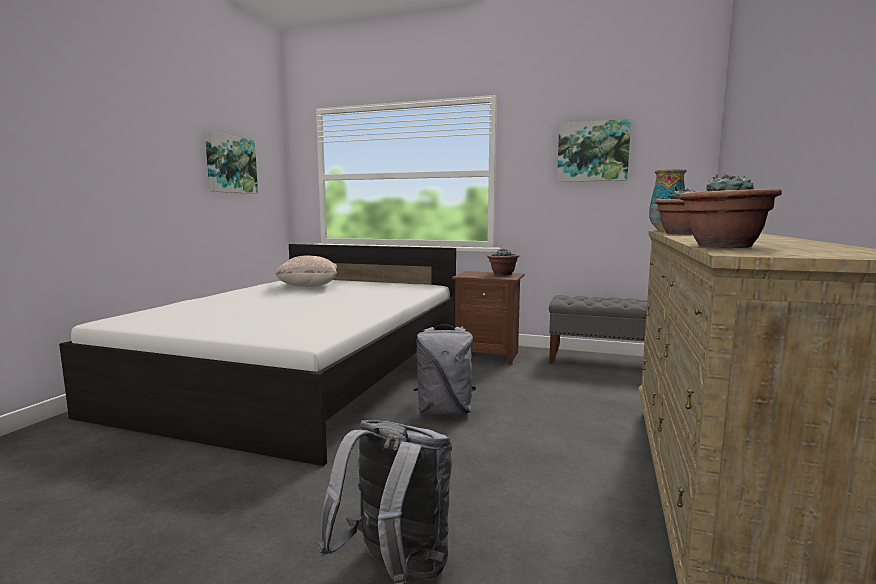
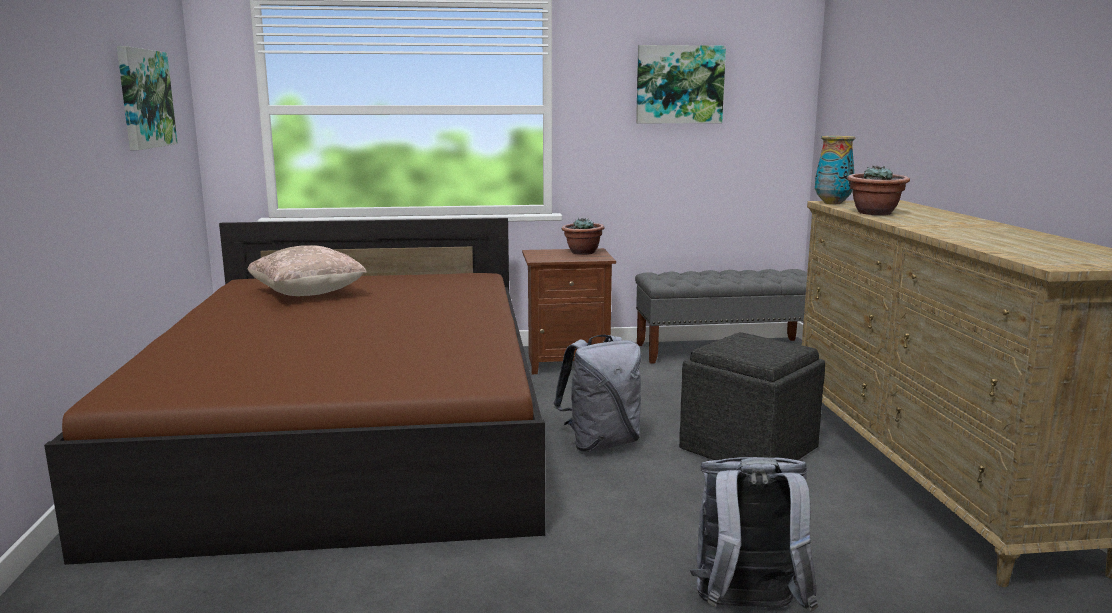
camera: 25 degrees left, 5 degrees up
white bed [59,244,456,466] -> brown bed [44,218,545,565]
potted plant [679,174,782,248] -> none
none -> grey ottoman [679,332,825,460]

